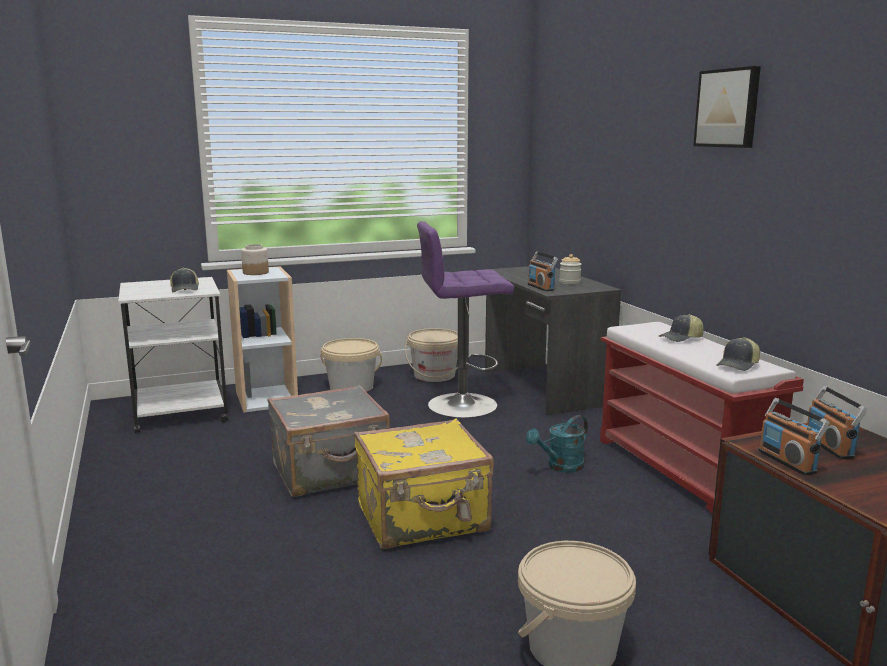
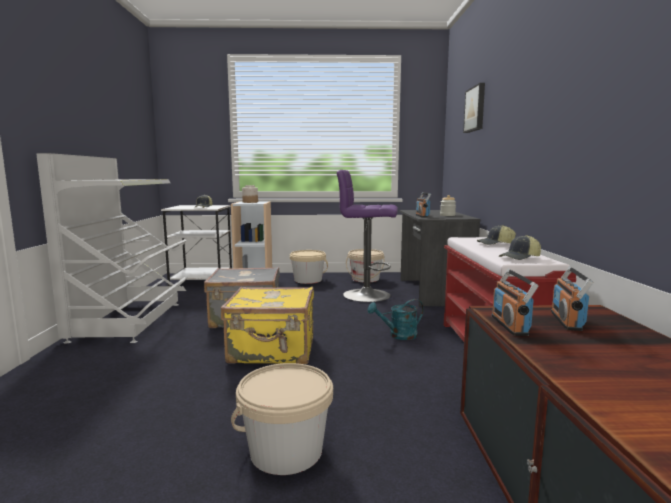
camera: 20 degrees right, 5 degrees down
picture [693,66,761,148] -> picture moved to [463,83,485,133]
none -> white shoe rack [36,153,188,343]

